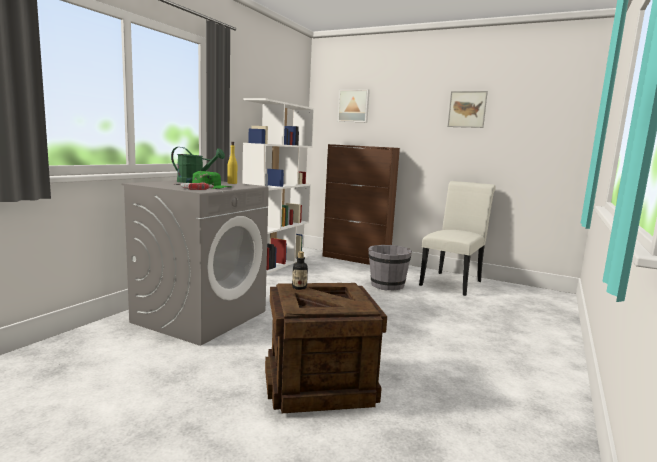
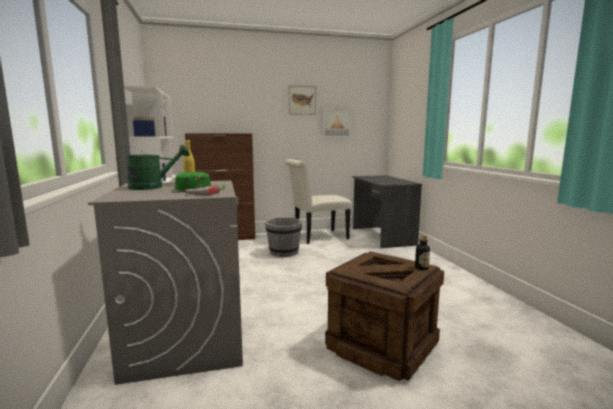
camera: 40 degrees left, 0 degrees up
bottle [292,251,308,290] -> bottle moved to [415,234,430,270]
picture [338,89,370,122] -> picture moved to [323,109,351,137]
white chair [419,181,496,296] -> white chair turned 105 degrees counterclockwise [285,159,352,244]
none -> grey desk [352,175,422,248]

